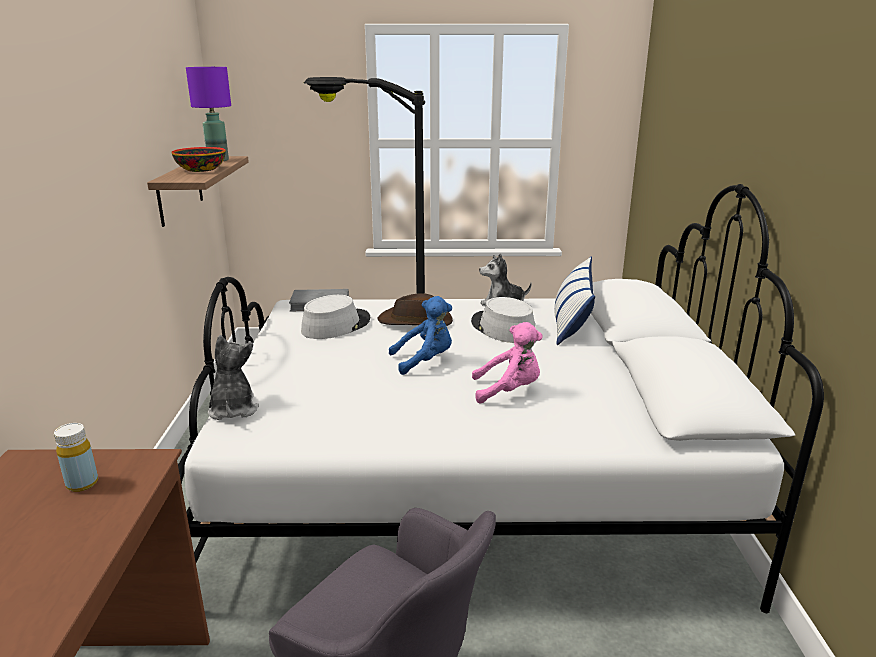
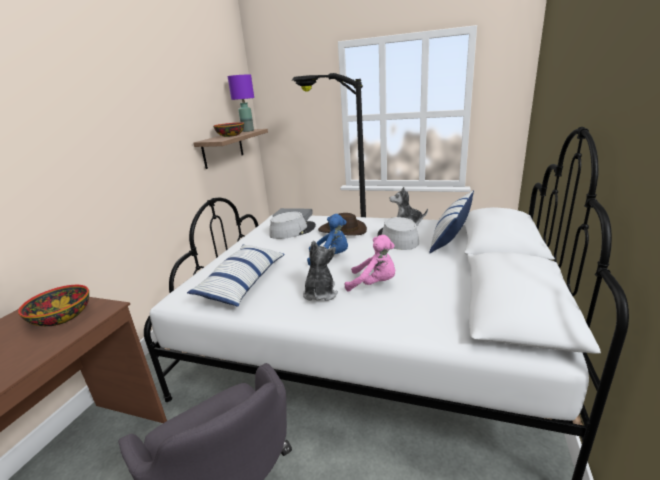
camera: 20 degrees right, 0 degrees up
yellow bottle [54,423,98,492] -> bowl [18,285,89,326]
plush toy [208,335,259,420] -> plush toy moved to [303,241,338,301]
none -> pillow [187,245,285,307]

